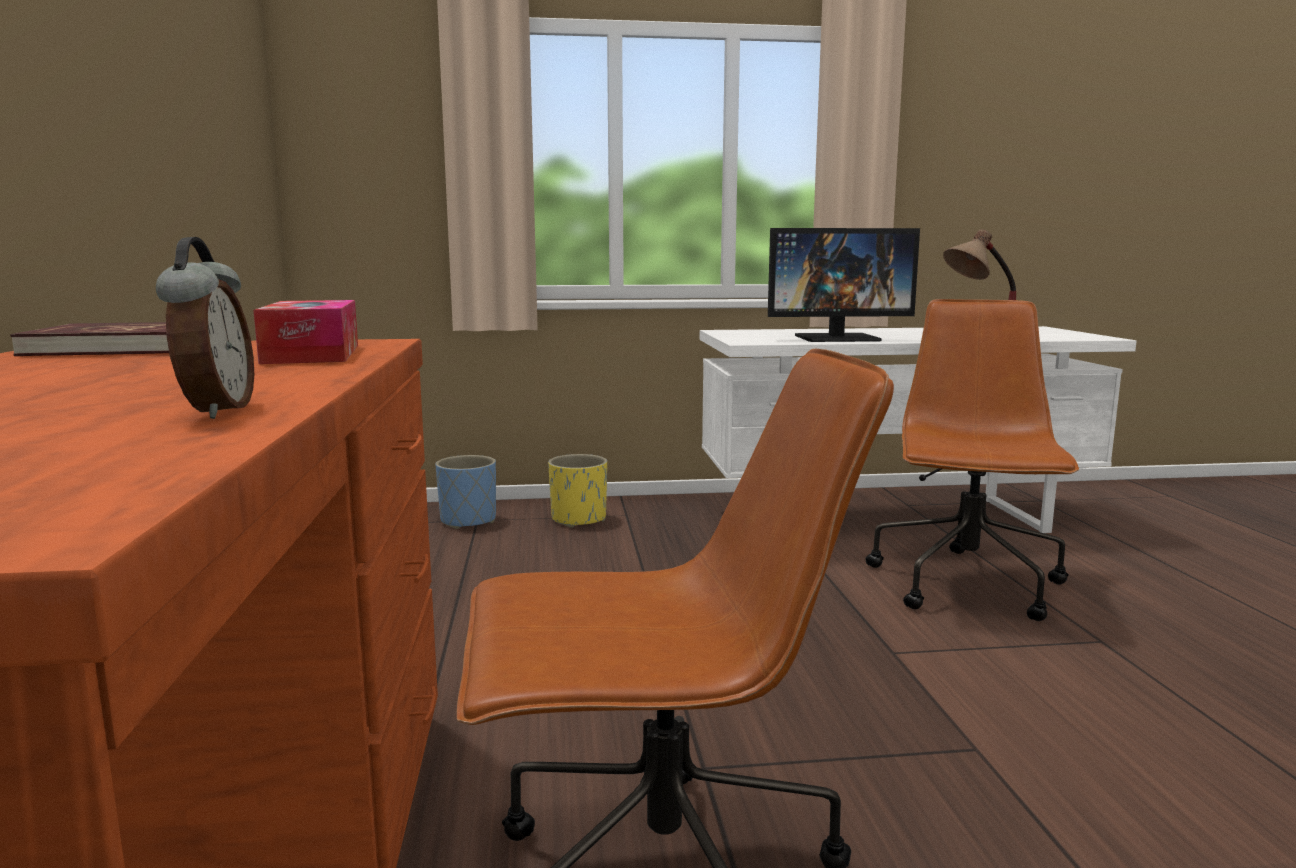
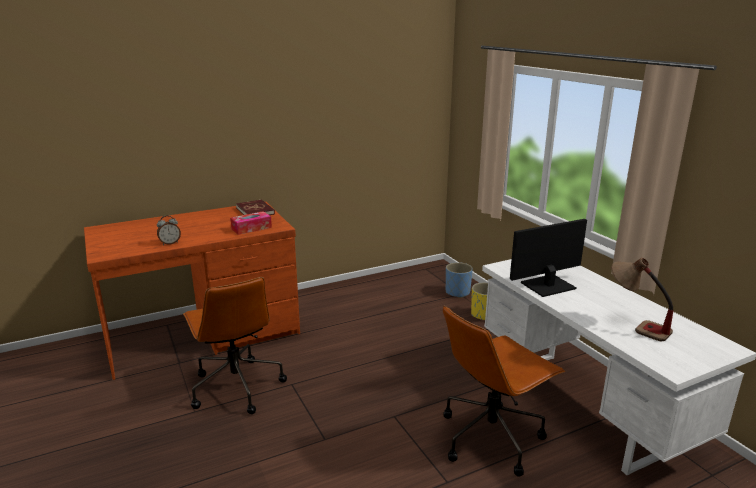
camera: 70 degrees right, 10 degrees up
monitor [768,228,920,342] -> monitor turned 90 degrees clockwise [510,219,587,297]
brown office chair [865,299,1079,621] -> brown office chair turned 150 degrees clockwise [443,305,565,477]

